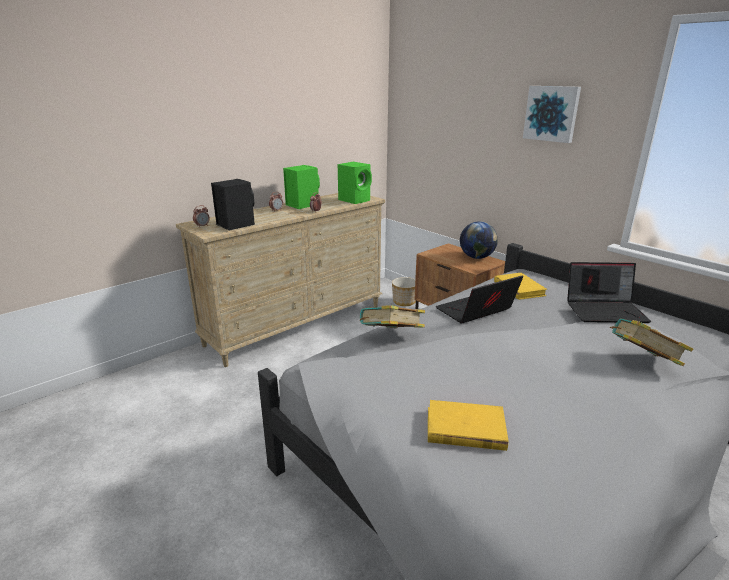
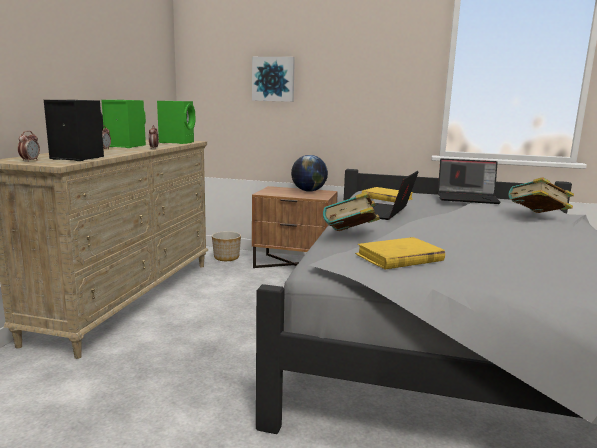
camera: 35 degrees left, 10 degrees down
yellow book [428,400,508,451] -> yellow book moved to [355,237,445,269]
picture [523,86,581,143] -> picture moved to [252,57,295,102]
laptop [567,262,651,323] -> laptop turned 45 degrees clockwise [438,158,501,204]

